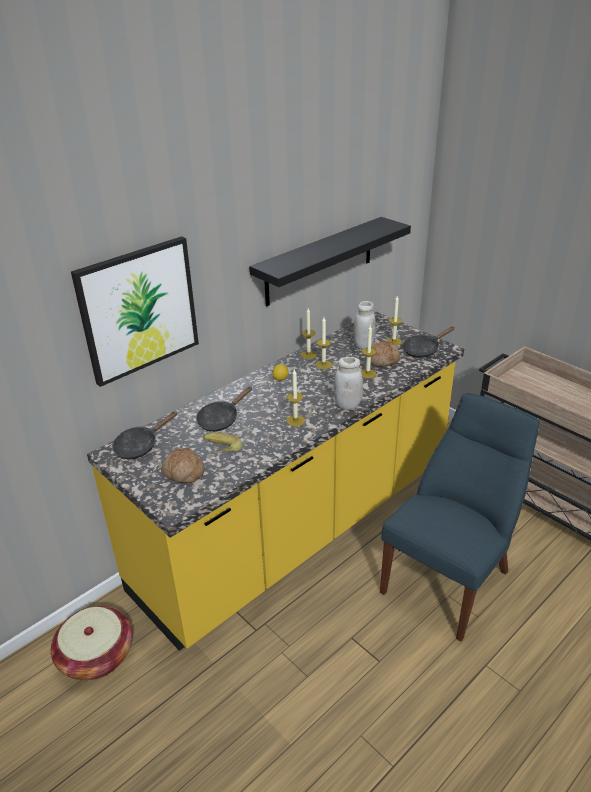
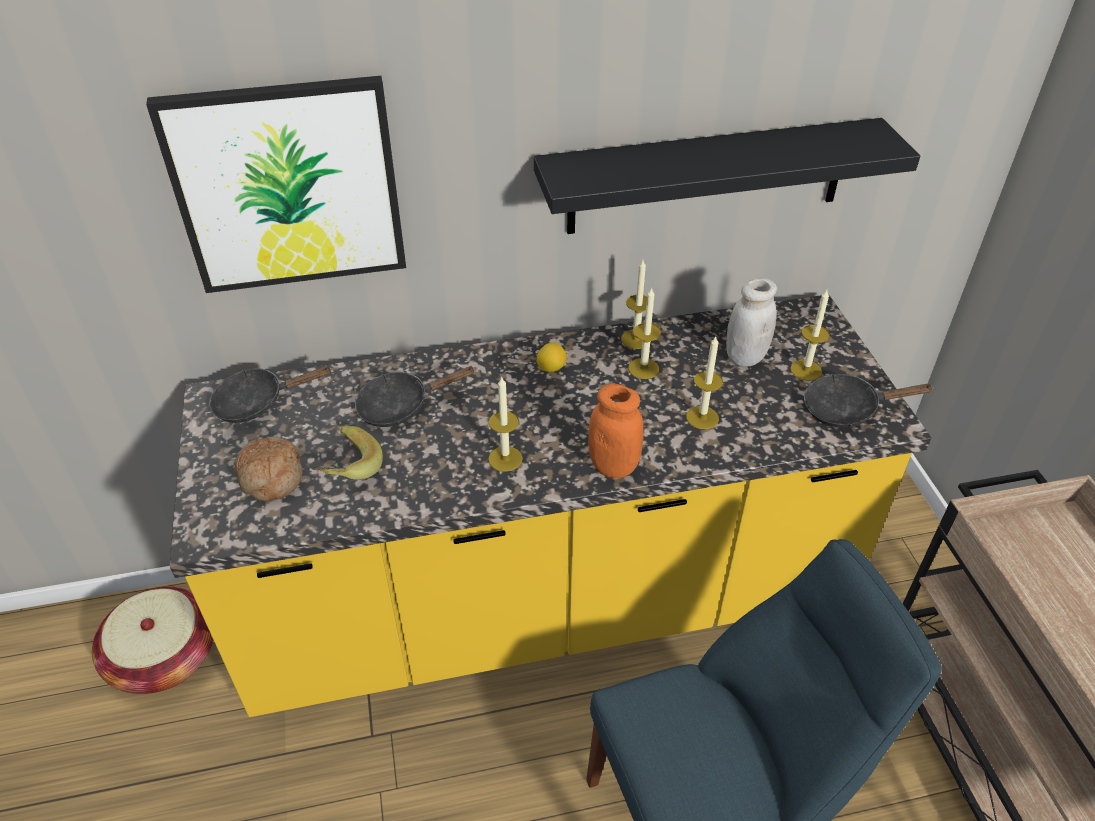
camera: 30 degrees right, 10 degrees up
white jar [334,357,363,410] -> orange jar [588,384,644,479]
bread [366,340,400,367] -> none

